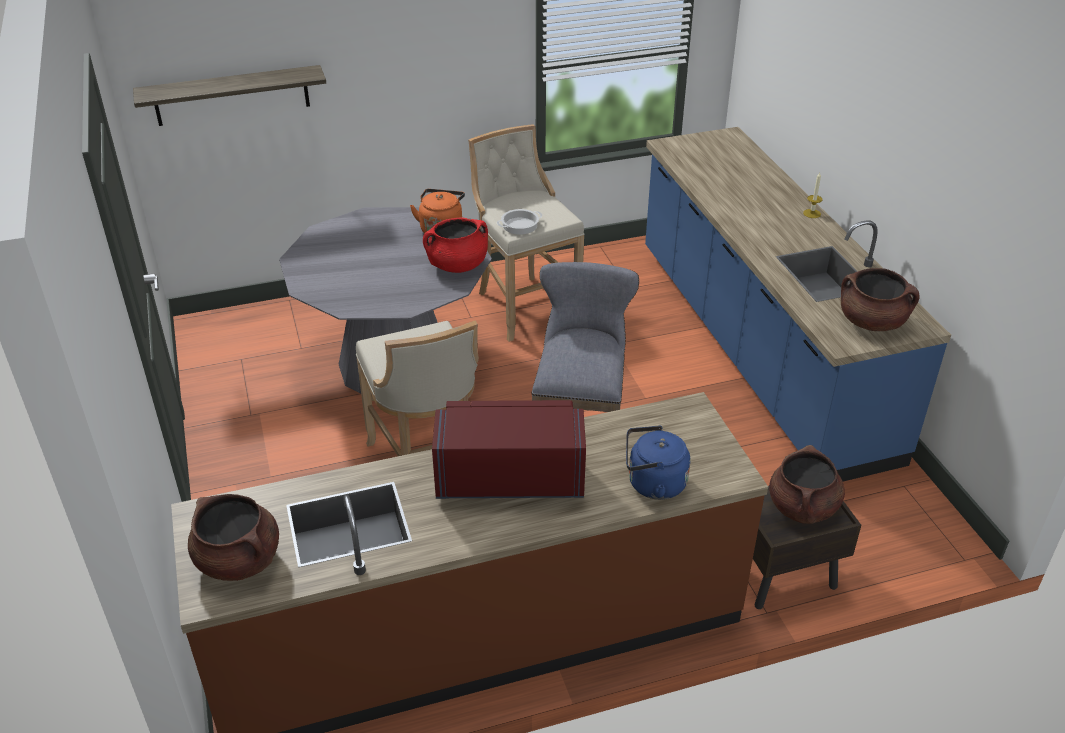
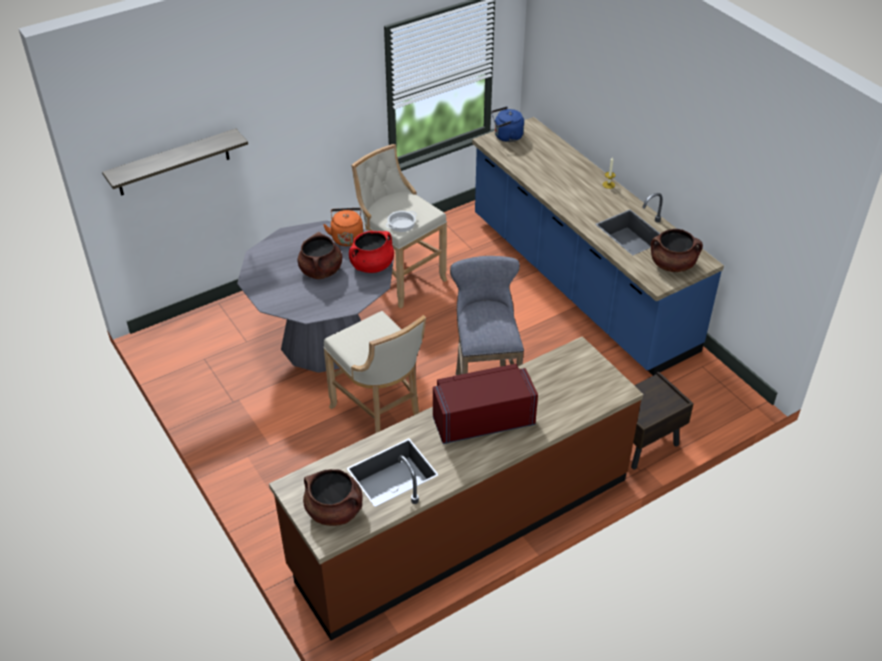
camera: 15 degrees left, 5 degrees up
blue kettle [626,426,690,500] -> blue kettle moved to [491,107,524,142]
brown cooking pot [769,445,845,524] -> brown cooking pot moved to [298,232,342,279]

